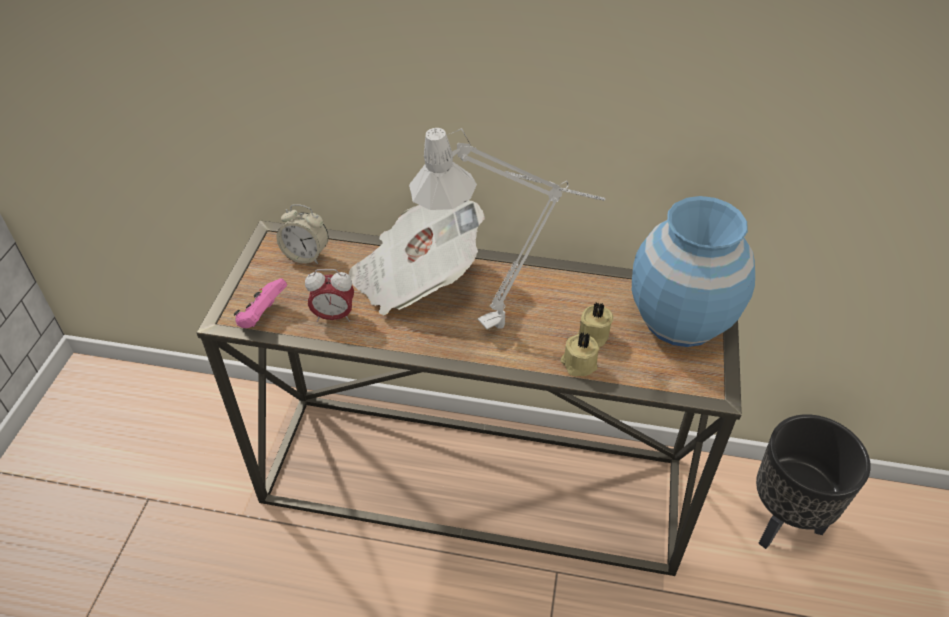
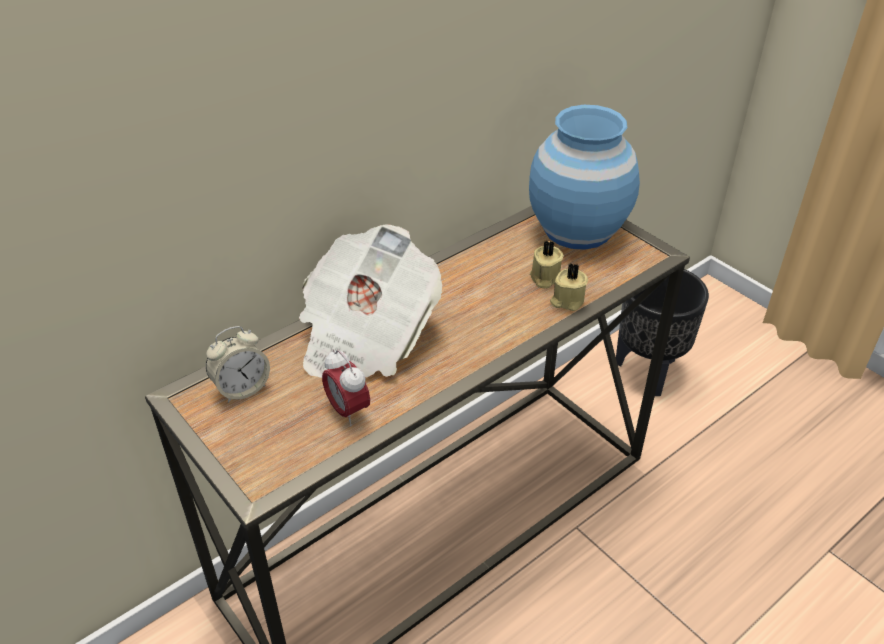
camera: 50 degrees left, 5 degrees down
pink game controller [234,278,287,328] -> none
alarm clock [305,269,354,322] -> alarm clock turned 105 degrees clockwise [322,349,370,426]
grey table lamp [409,128,605,329] -> none

